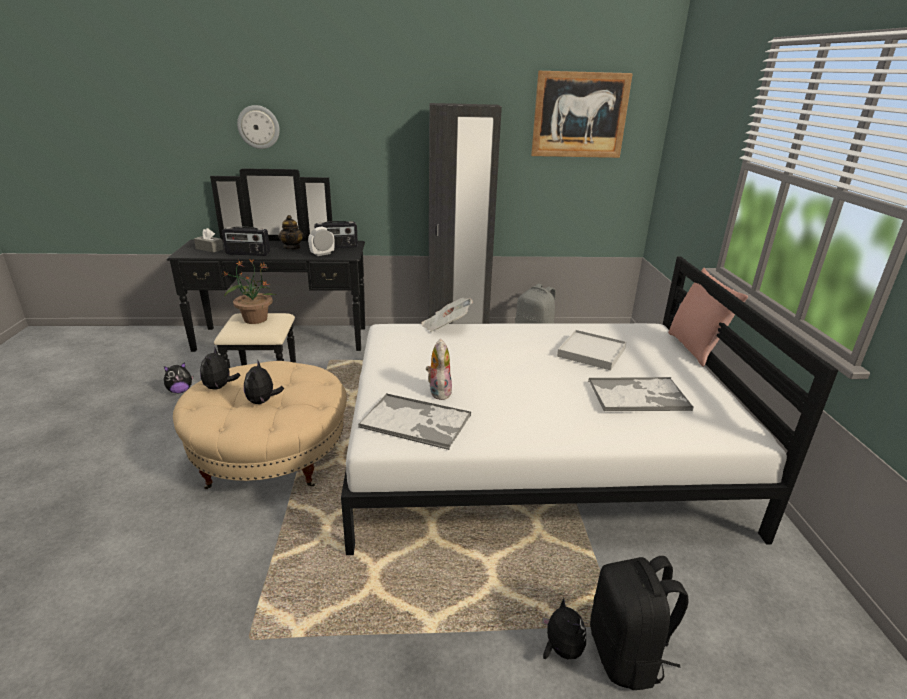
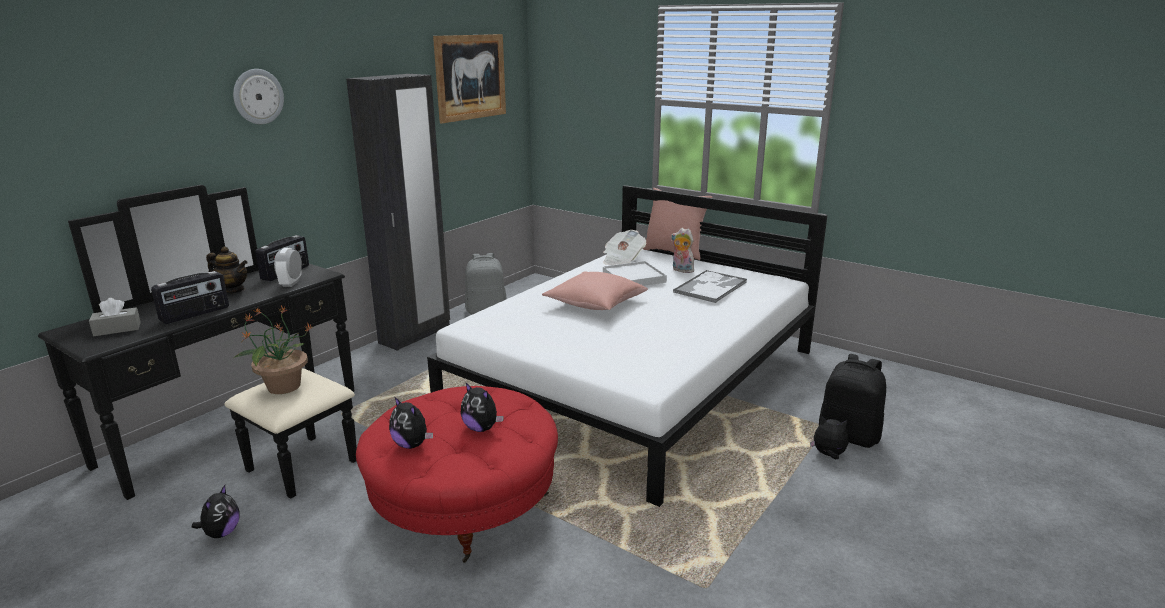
camera: 50 degrees left, 5 degrees down
beige ottoman [173,361,347,489] -> red ottoman [356,386,558,563]
wall clock [237,105,280,149] -> wall clock moved to [233,69,284,124]
tray [358,393,471,450] -> none
newspaper [421,298,473,332] -> newspaper moved to [603,230,646,265]
plush toy [426,339,452,400] -> plush toy moved to [671,228,694,273]
none -> pink pillow [542,271,648,310]

